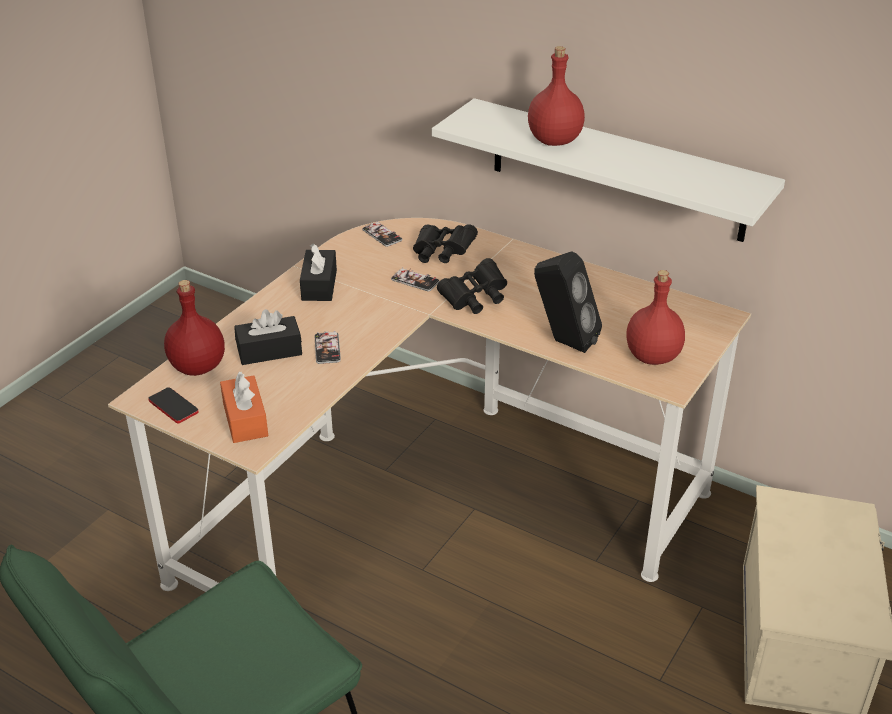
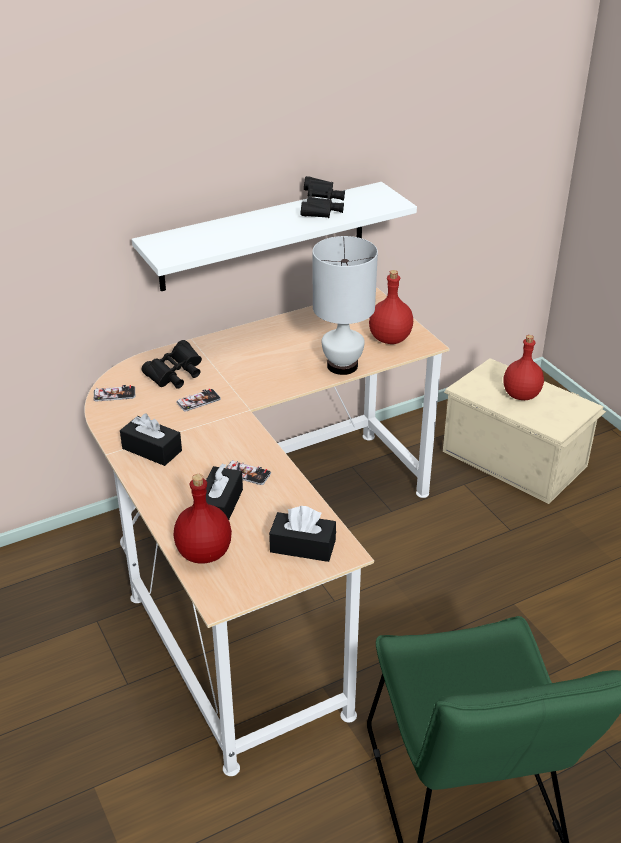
camera: 60 degrees left, 0 degrees up
phone [148,387,199,424] -> none
orange tissue box [220,372,268,443] -> black tissue box [269,506,336,562]
black binoculars [437,258,507,314] -> black binoculars moved to [300,176,345,218]
red bottle [528,46,585,146] -> red bottle moved to [503,335,544,400]
black speaker [534,251,602,353] -> white table lamp [312,236,378,375]

